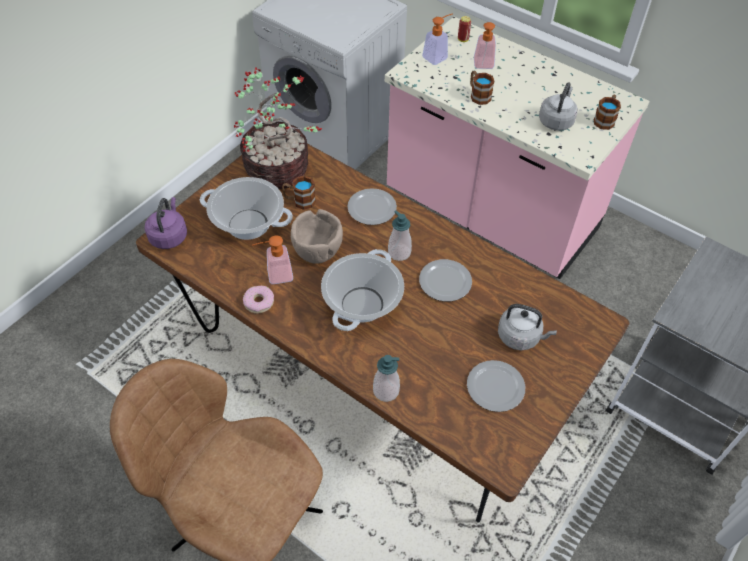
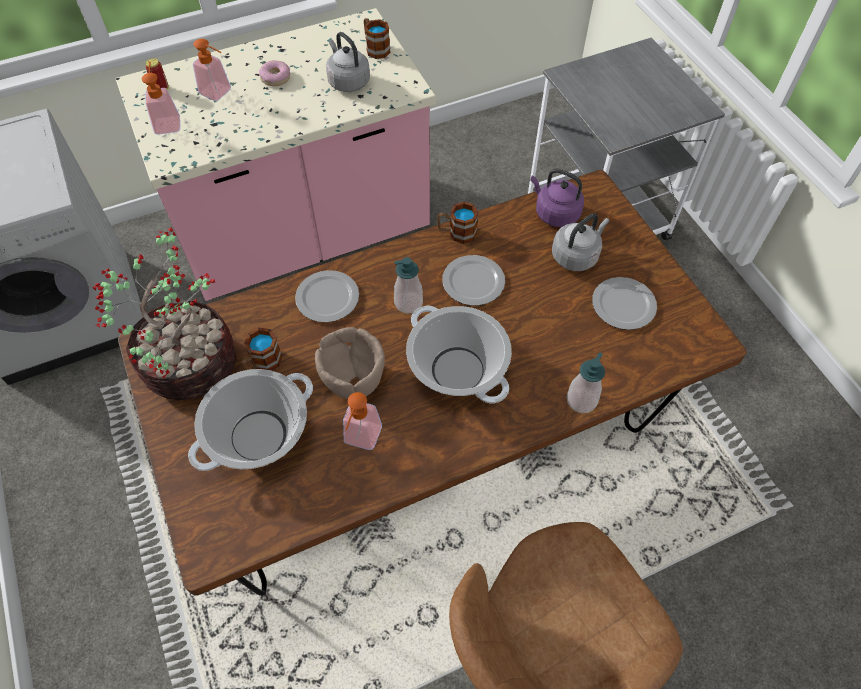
camera: 60 degrees left, 5 degrees up
purple kettle [145,197,187,249] -> purple kettle moved to [531,168,584,227]
donut [243,286,274,314] -> donut moved to [259,60,290,86]
mug [470,71,495,105] -> mug moved to [437,202,479,244]

